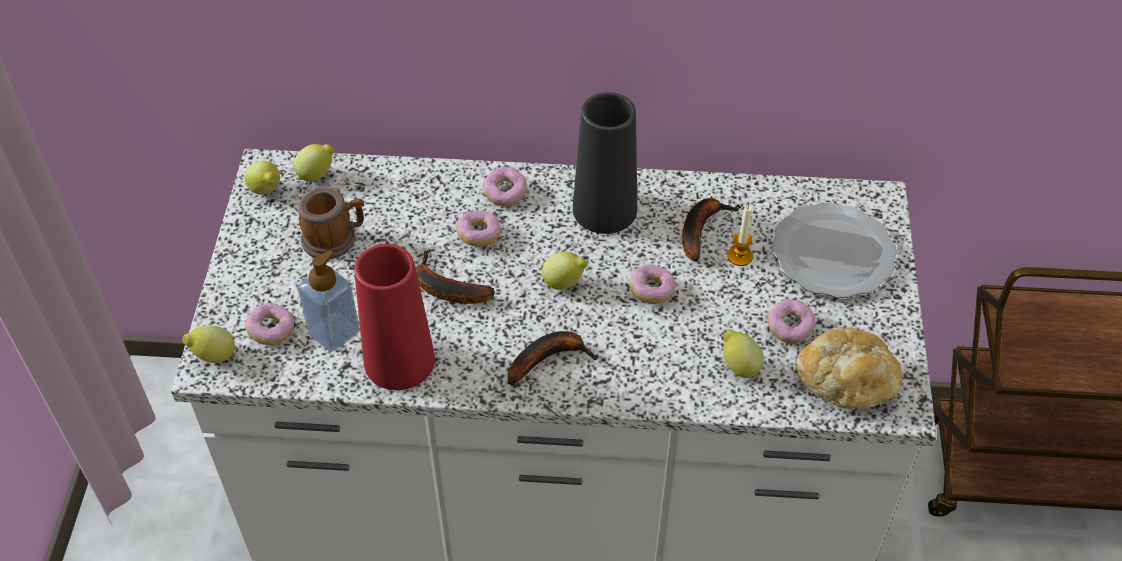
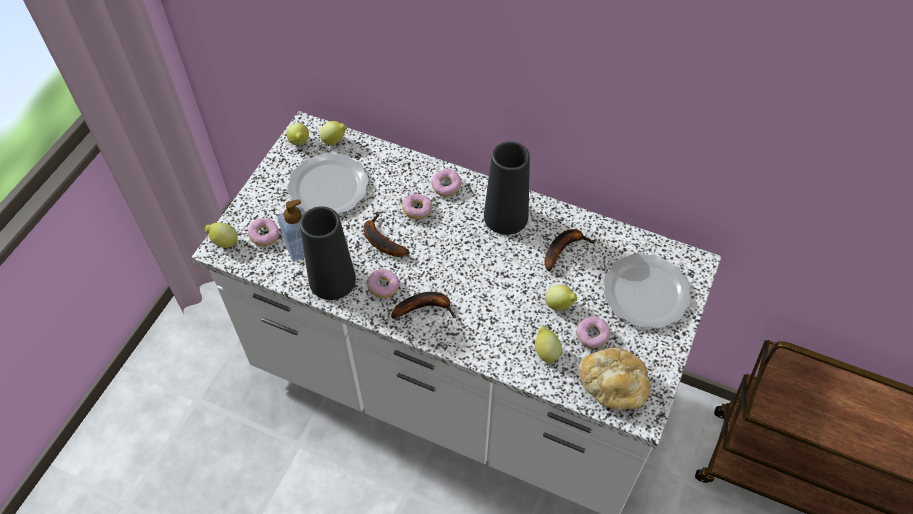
camera: 20 degrees right, 5 degrees up
mug [298,187,364,259] -> plate [287,153,369,215]
red vase [354,244,435,390] -> black vase [300,206,356,300]
lemon [542,252,588,290] -> lemon moved to [545,285,578,311]
donut [630,265,676,304] -> donut moved to [367,269,399,298]
candle [727,205,753,266] -> none

